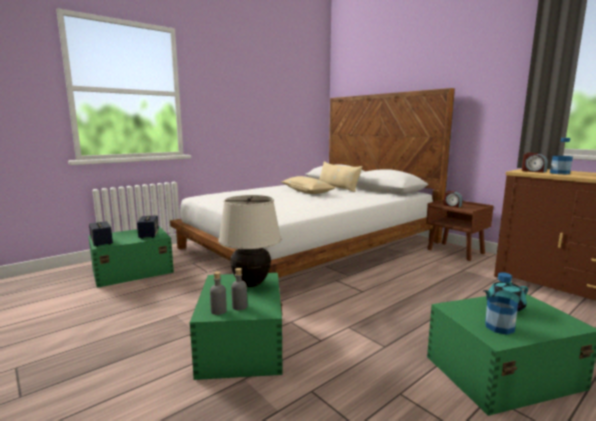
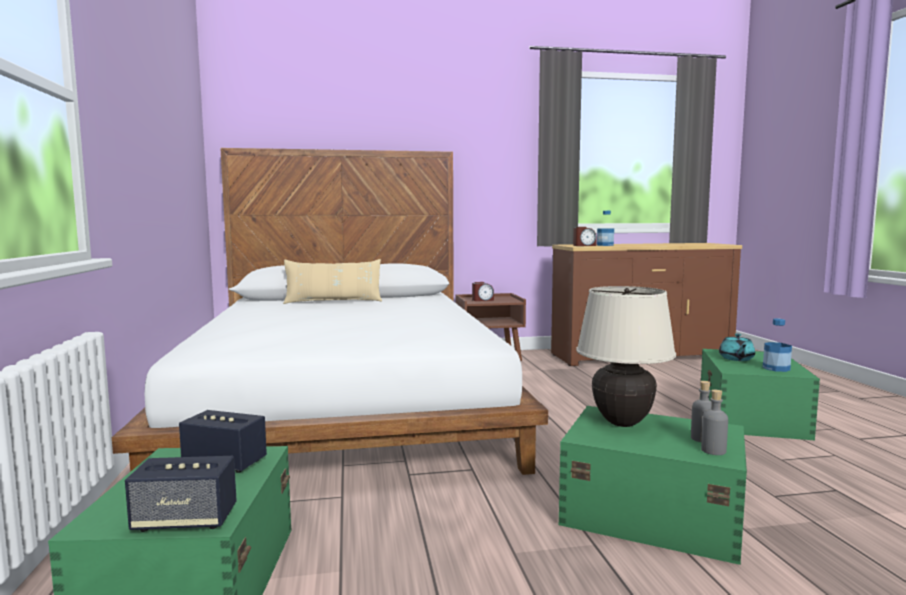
camera: 60 degrees left, 5 degrees down
beige pillow [281,176,336,194] -> none

